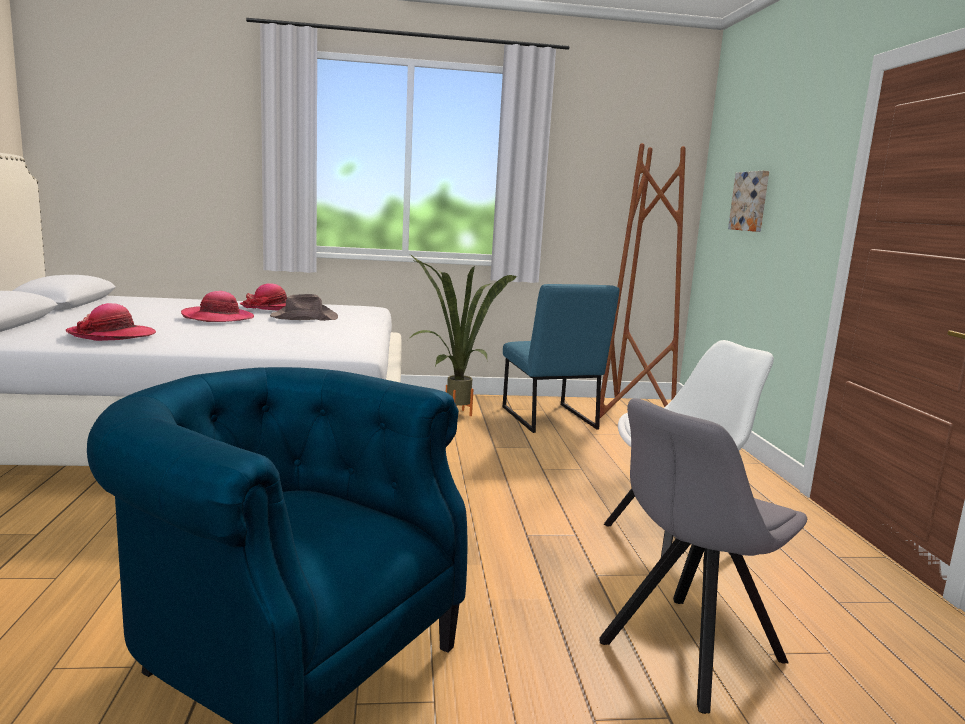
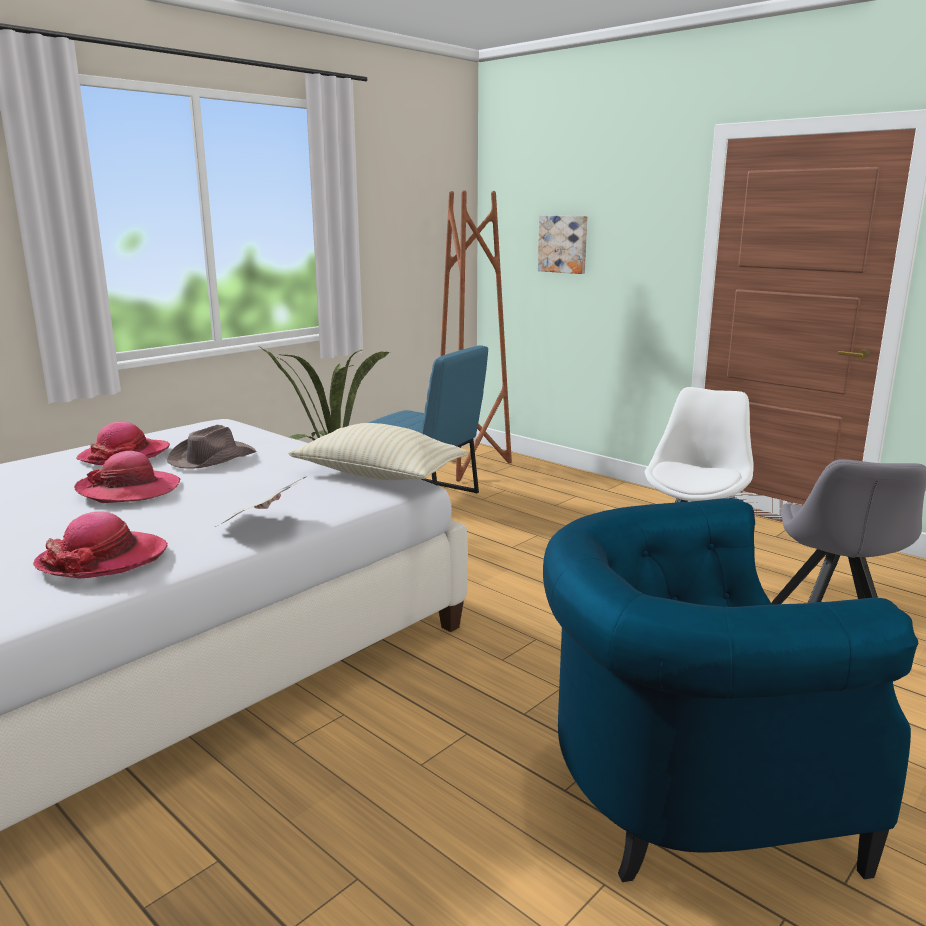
camera: 40 degrees left, 5 degrees up
none -> newspaper [215,476,307,527]
none -> beige pillow [288,423,468,481]

